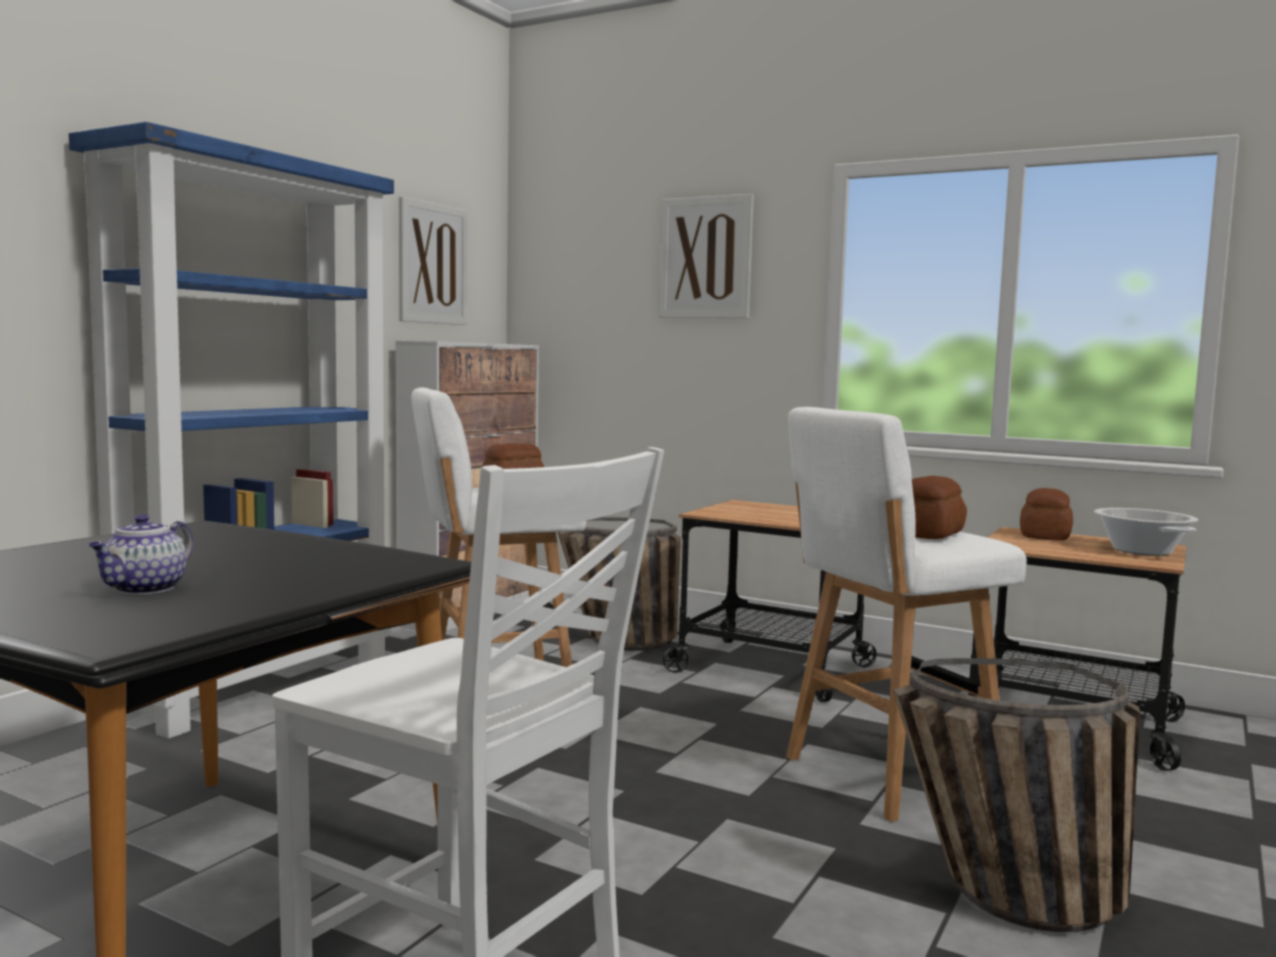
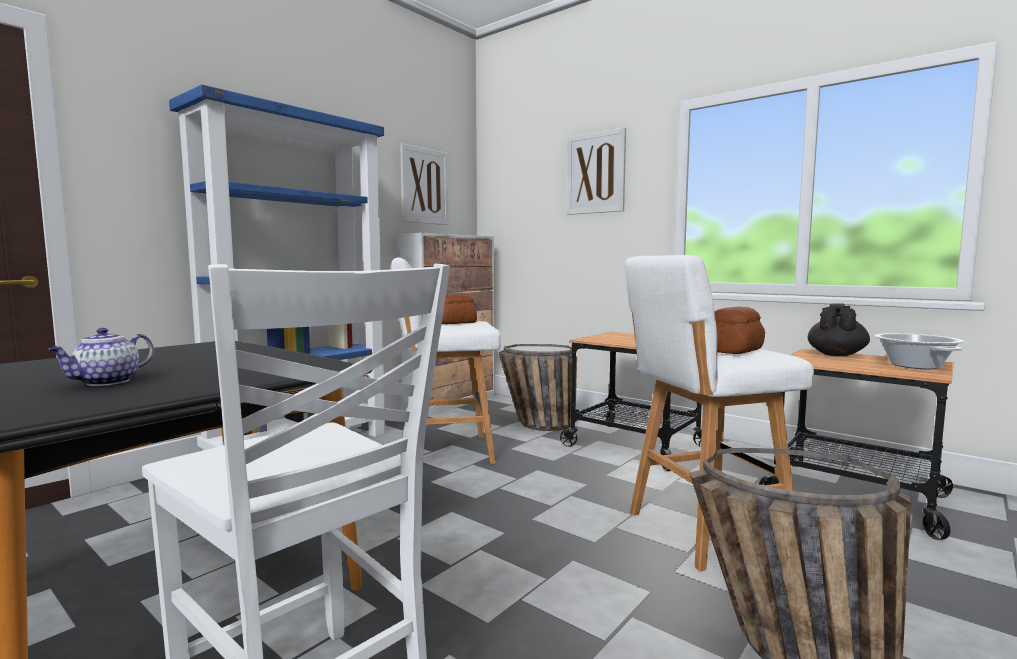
camera: 10 degrees right, 0 degrees up
bread [1020,488,1073,541] -> black teapot [808,303,870,356]

